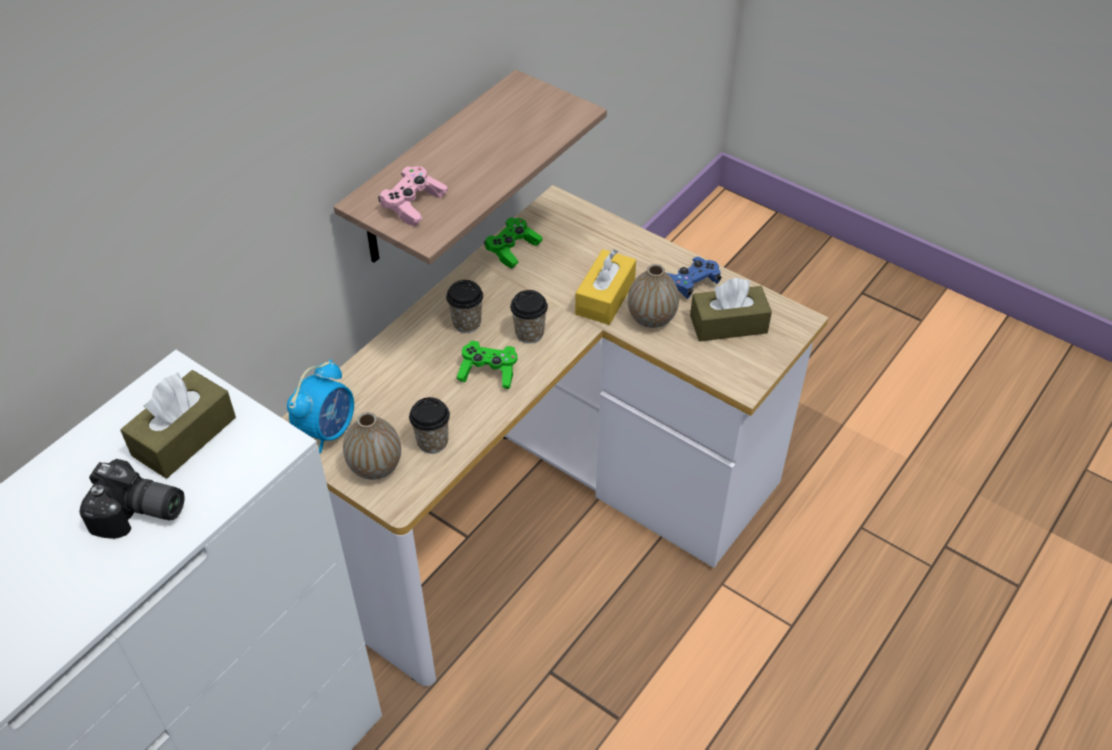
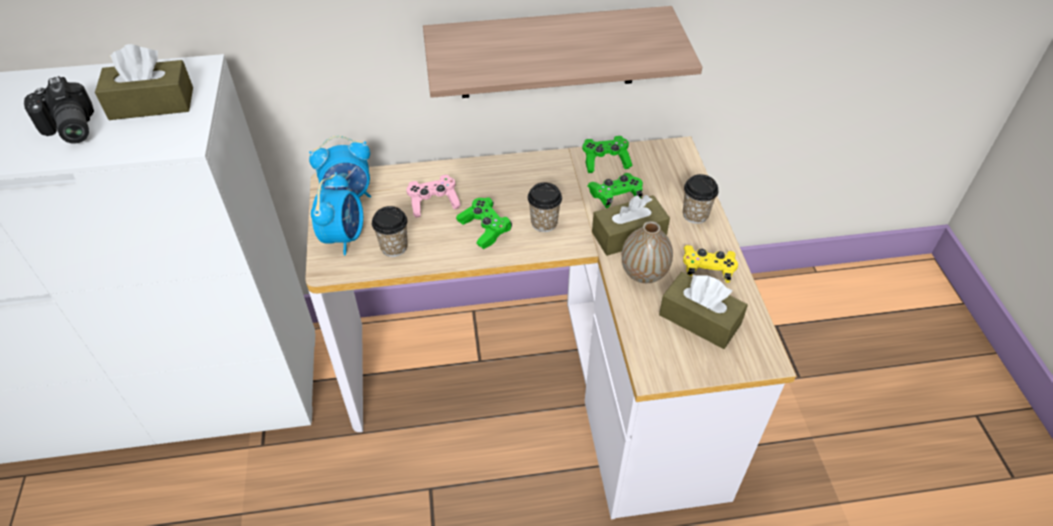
camera: 45 degrees right, 0 degrees up
vase [343,412,401,480] -> alarm clock [311,172,363,256]
pink game controller [378,166,448,226] -> pink game controller moved to [406,175,461,218]
cup [446,280,483,333] -> cup moved to [683,174,719,224]
yellow tissue box [575,249,636,325] -> brown tissue box [592,195,670,256]
blue game controller [667,257,721,299] -> yellow game controller [683,245,738,283]
none -> green game controller [588,173,643,208]

